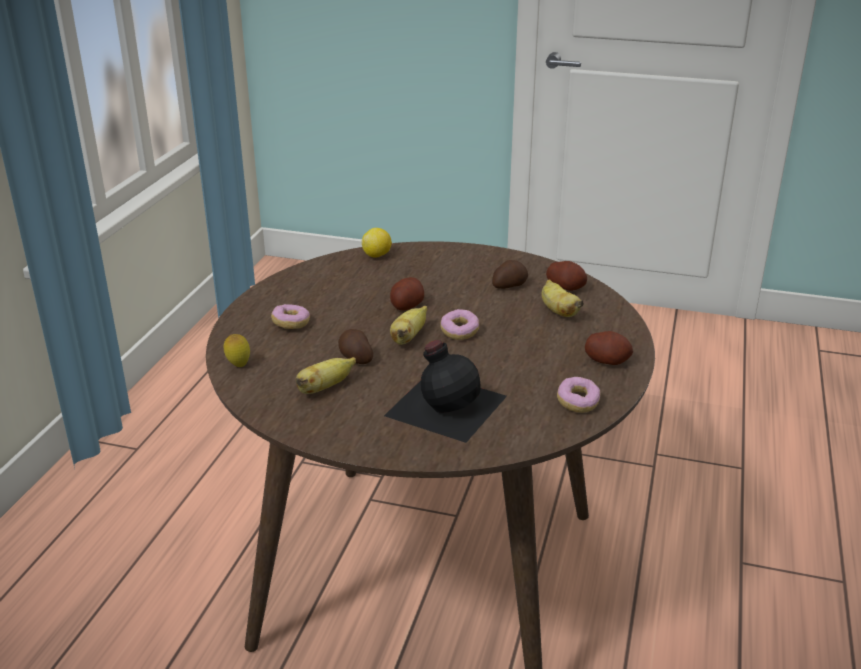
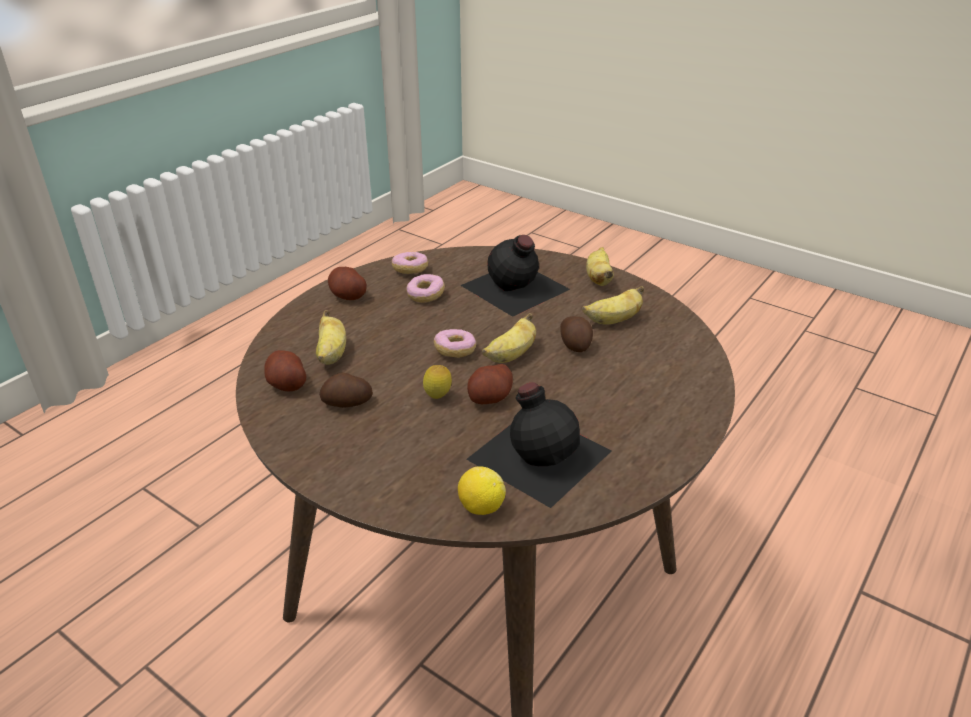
camera: 160 degrees left, 5 degrees up
lemon [224,334,250,367] -> lemon moved to [423,365,452,399]
donut [271,304,310,329] -> donut moved to [406,274,445,303]
none -> black bottle [466,382,612,508]
none -> banana [586,247,614,286]

